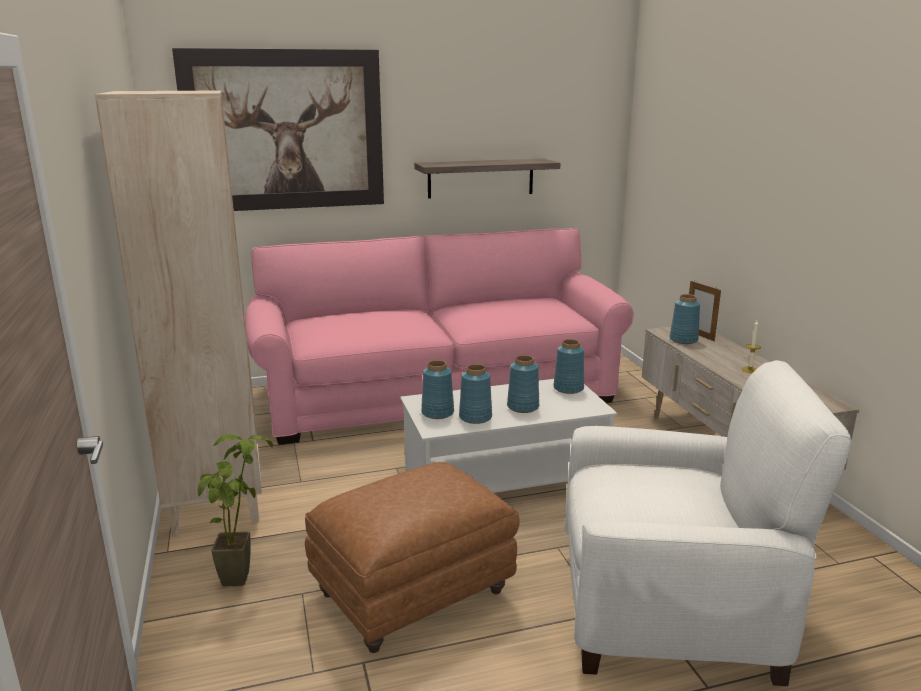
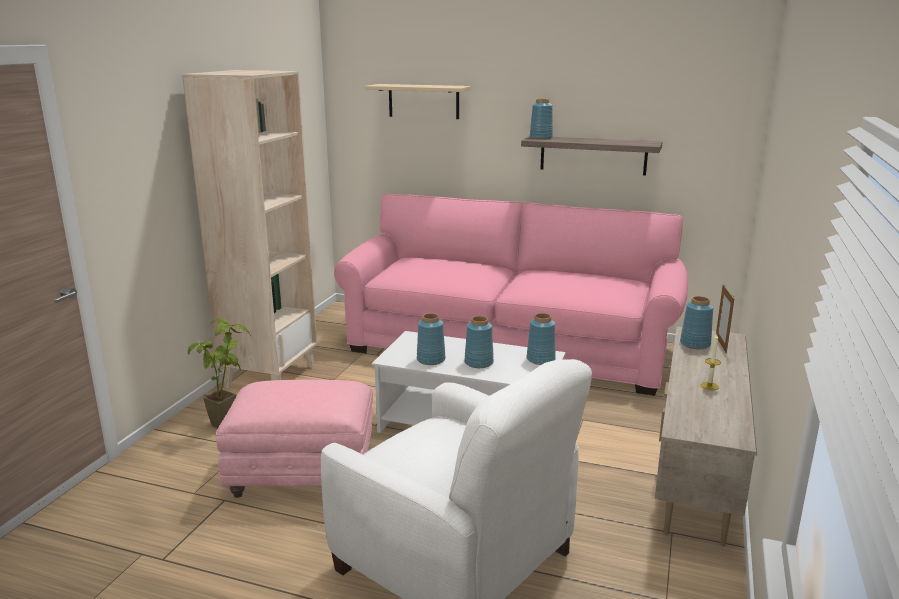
camera: 35 degrees right, 0 degrees up
picture [172,48,384,211] -> beige shelf [365,84,471,119]
brown ottoman [305,462,520,653] -> pink ottoman [216,380,374,498]
blue vase [421,360,454,419] -> blue vase moved to [530,99,553,139]

